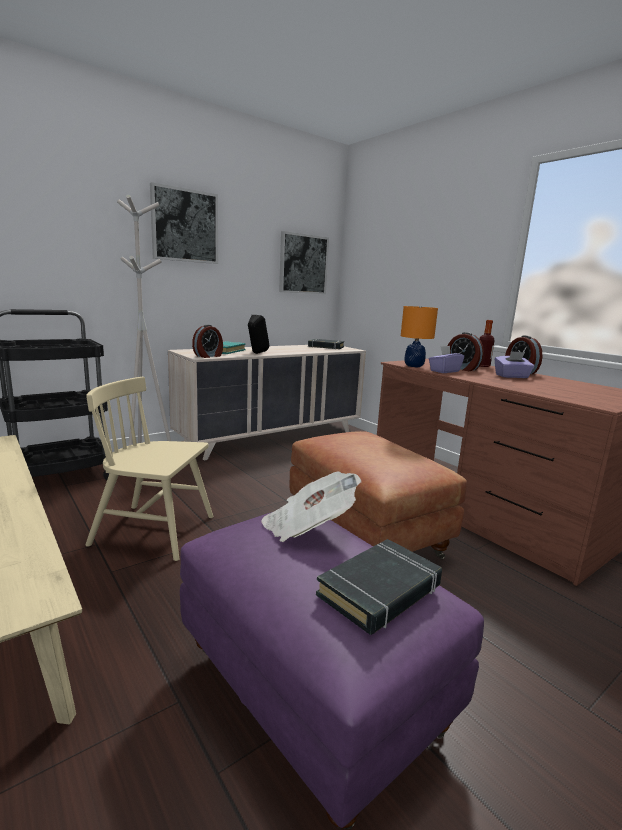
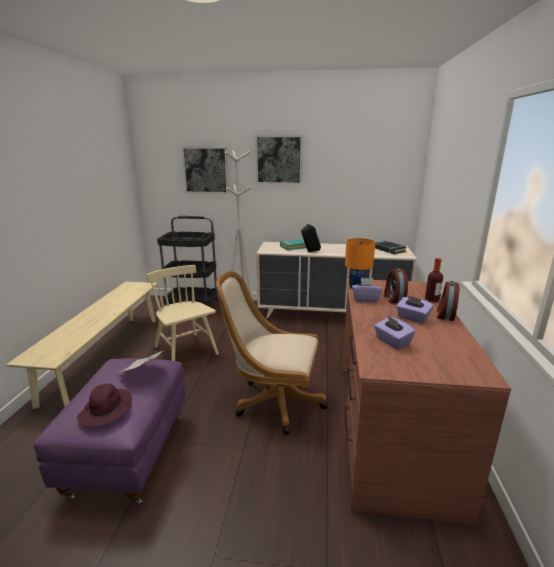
camera: 45 degrees right, 5 degrees up
alarm clock [192,325,223,358] -> none
picture [279,231,329,294] -> picture moved to [182,147,229,194]
brown ottoman [289,431,467,559] -> office chair [216,271,328,435]
black book [316,539,442,635] -> purple hat [77,383,132,427]
none -> purple tissue box [374,315,415,349]

